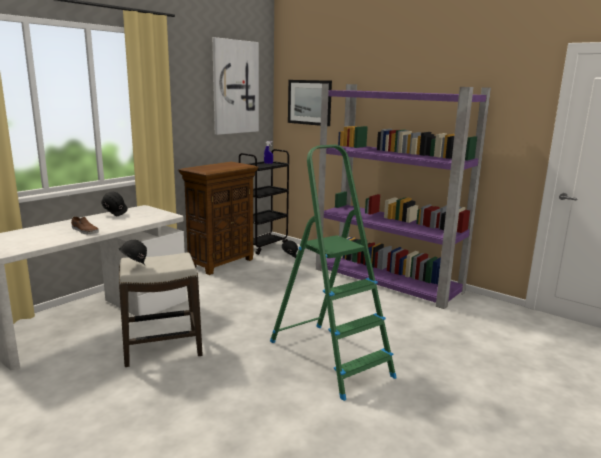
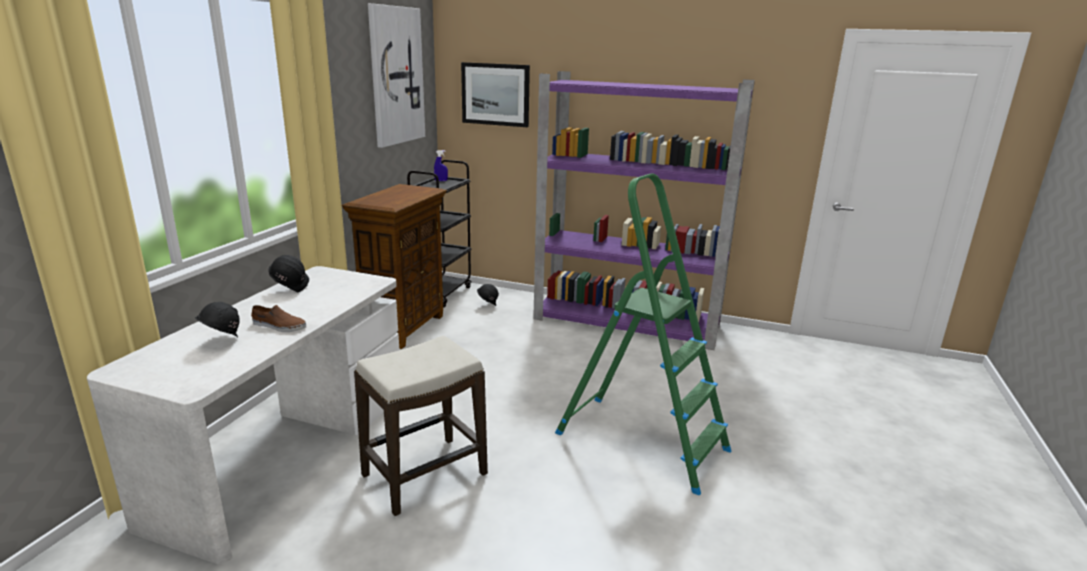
camera: 20 degrees left, 5 degrees up
black hard hat [119,240,147,265] -> black hard hat moved to [195,302,240,337]

